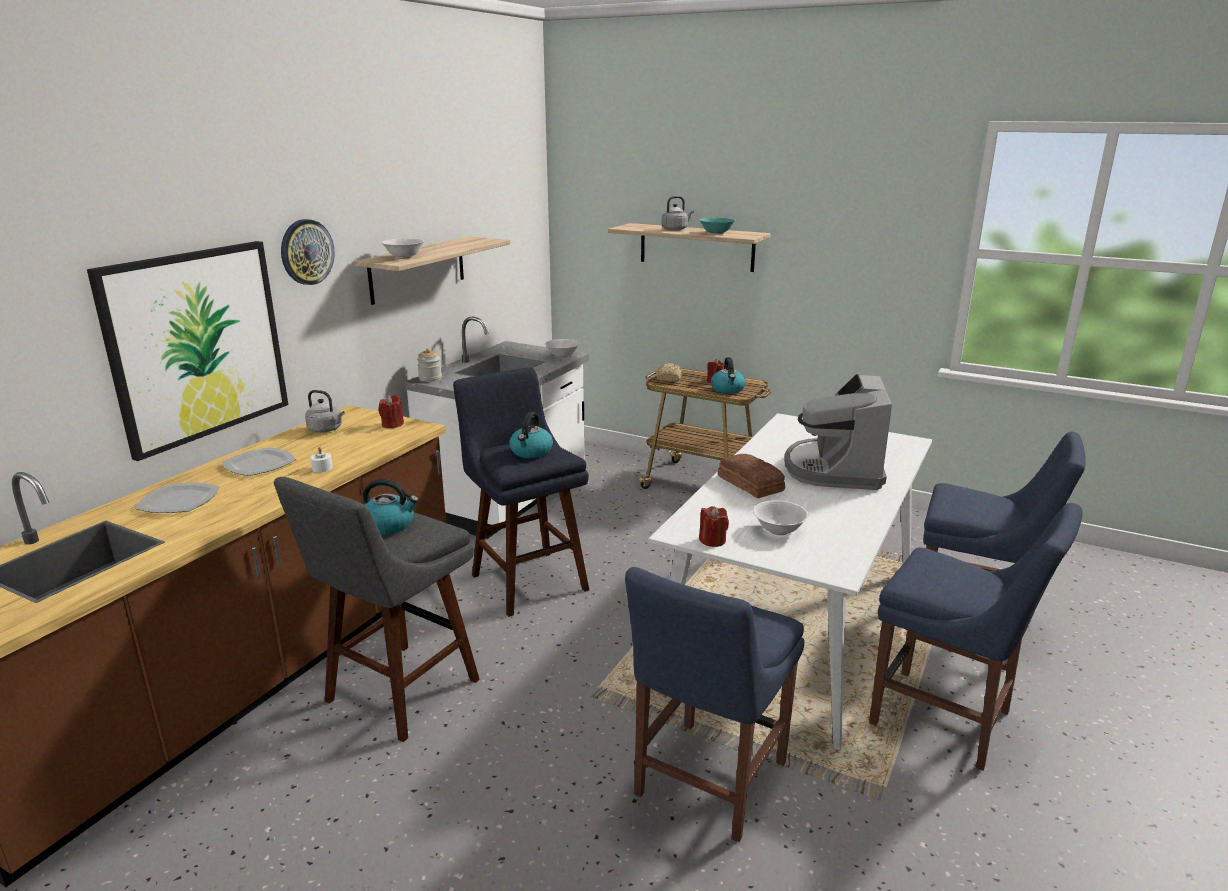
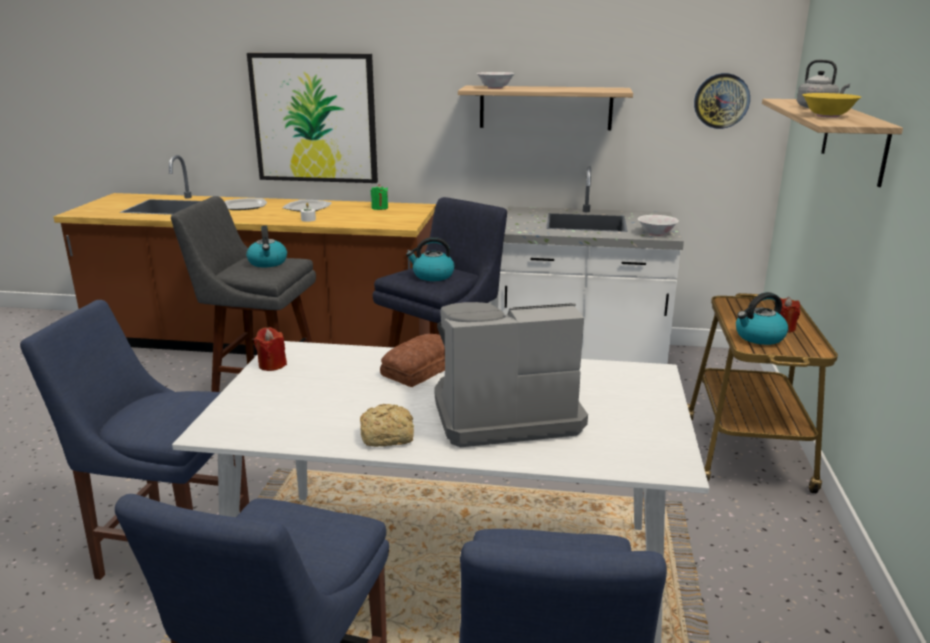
camera: 70 degrees right, 0 degrees up
wall clock [281,219,335,285] -> wall clock moved to [694,73,750,129]
grey kettle [305,390,345,433] -> green candle [371,184,388,210]
red candle [378,395,404,428] -> none
jar [417,348,442,382] -> none
bread [657,363,682,382] -> bread moved to [360,404,414,447]
turquoise bowl [699,218,735,235] -> yellow bowl [802,93,861,118]
white bowl [753,500,809,535] -> none

